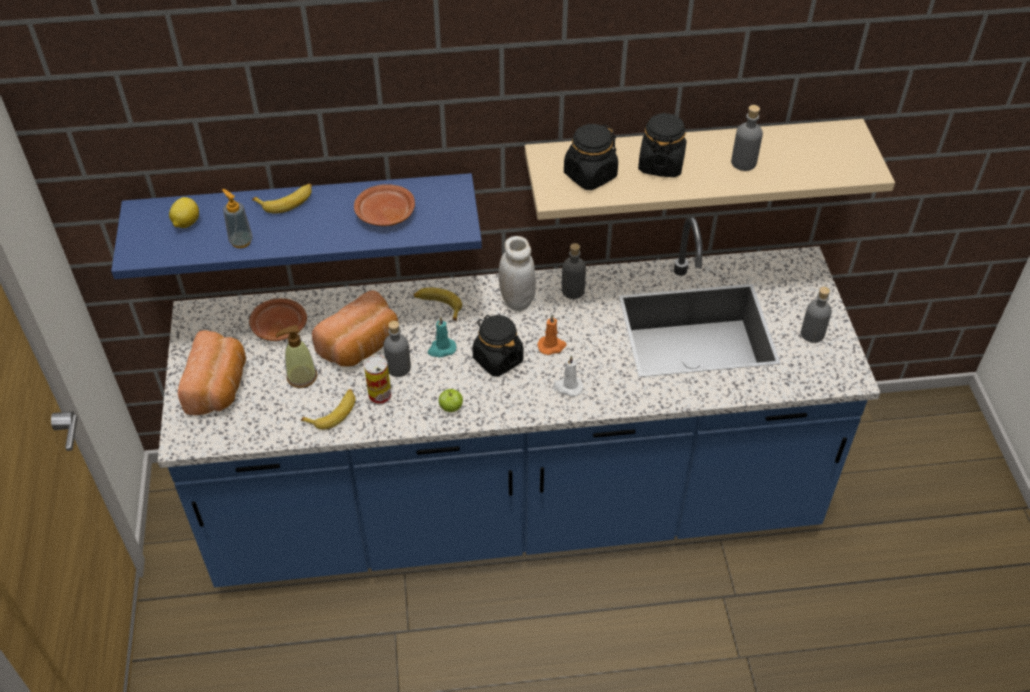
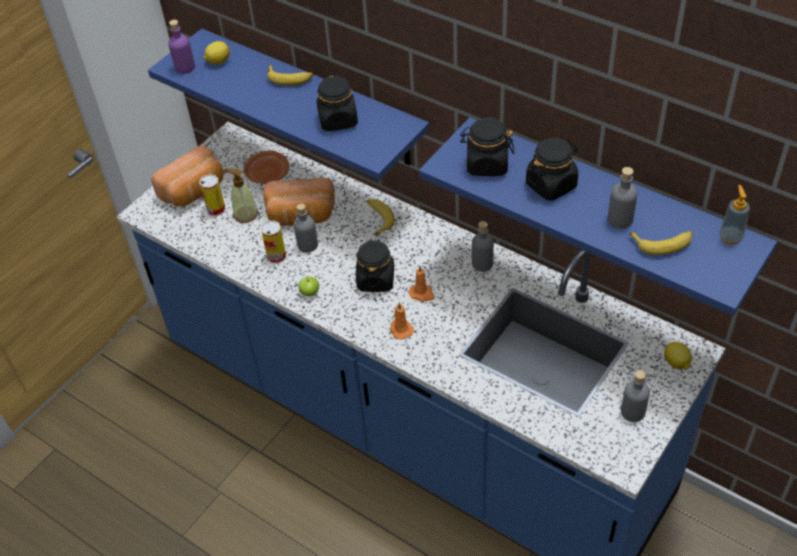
camera: 45 degrees right, 0 degrees up
soap dispenser [222,189,253,248] -> soap dispenser moved to [719,185,750,245]
banana [301,389,355,430] -> banana moved to [629,231,693,255]
brown plate [354,184,415,226] -> black jar [317,74,358,131]
turquoise candle [428,316,457,357] -> none
white jar [499,236,536,311] -> none
beige shelf [525,119,895,220] -> blue shelf [419,117,777,316]
white candle [554,355,584,397] -> orange candle [390,302,414,339]
none -> purple bottle [168,20,195,74]
none -> can [199,174,225,216]
none -> lemon [664,342,692,369]

